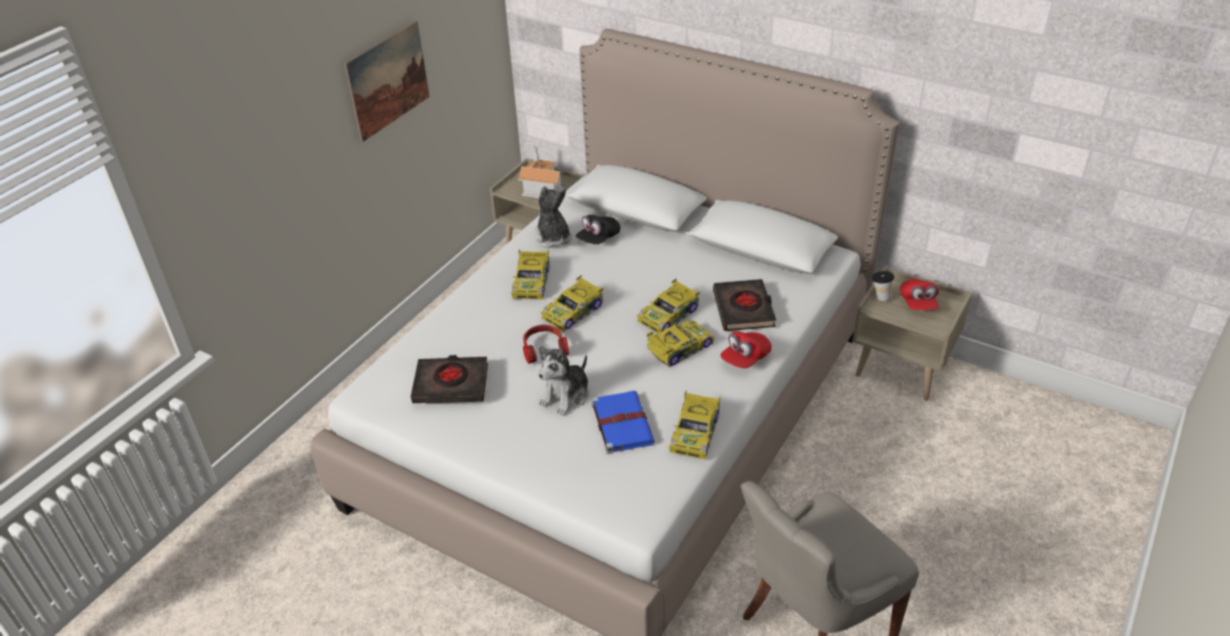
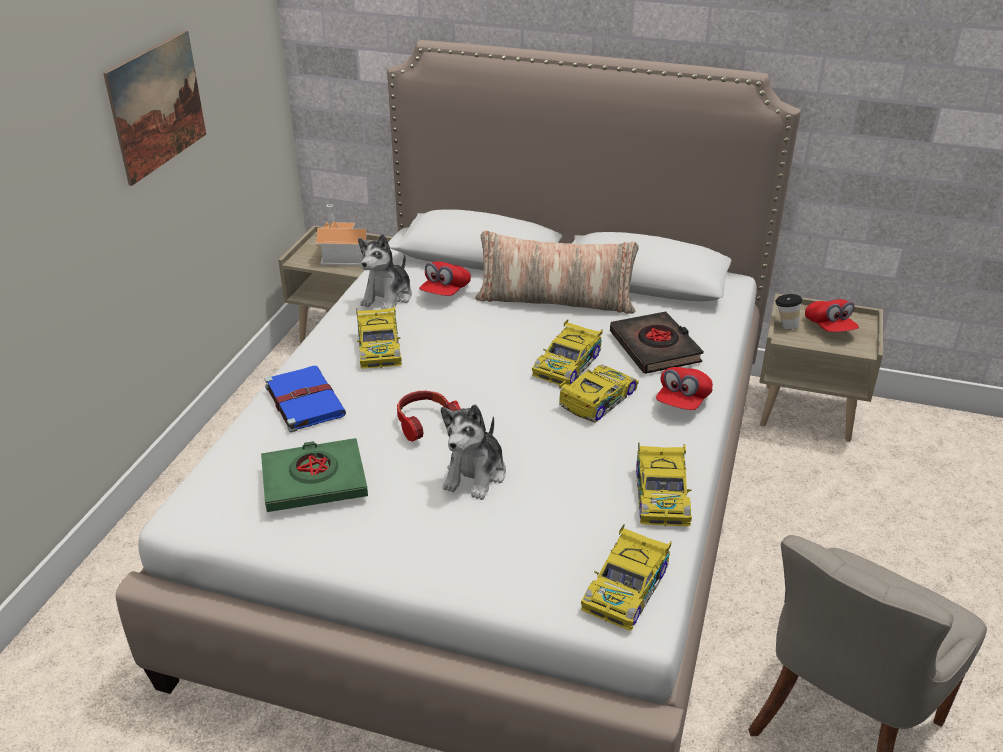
camera: 15 degrees left, 5 degrees down
black book [411,355,488,403] -> green book [261,438,368,512]
plush toy [534,186,572,248] -> plush toy turned 120 degrees counterclockwise [358,234,412,309]
toy car [541,275,603,332] -> toy car moved to [581,524,672,631]
black cap [576,215,620,244] -> red cap [419,261,471,296]
blue book [592,391,655,454] -> blue book moved to [265,366,346,432]
none -> pillow [475,231,639,314]

